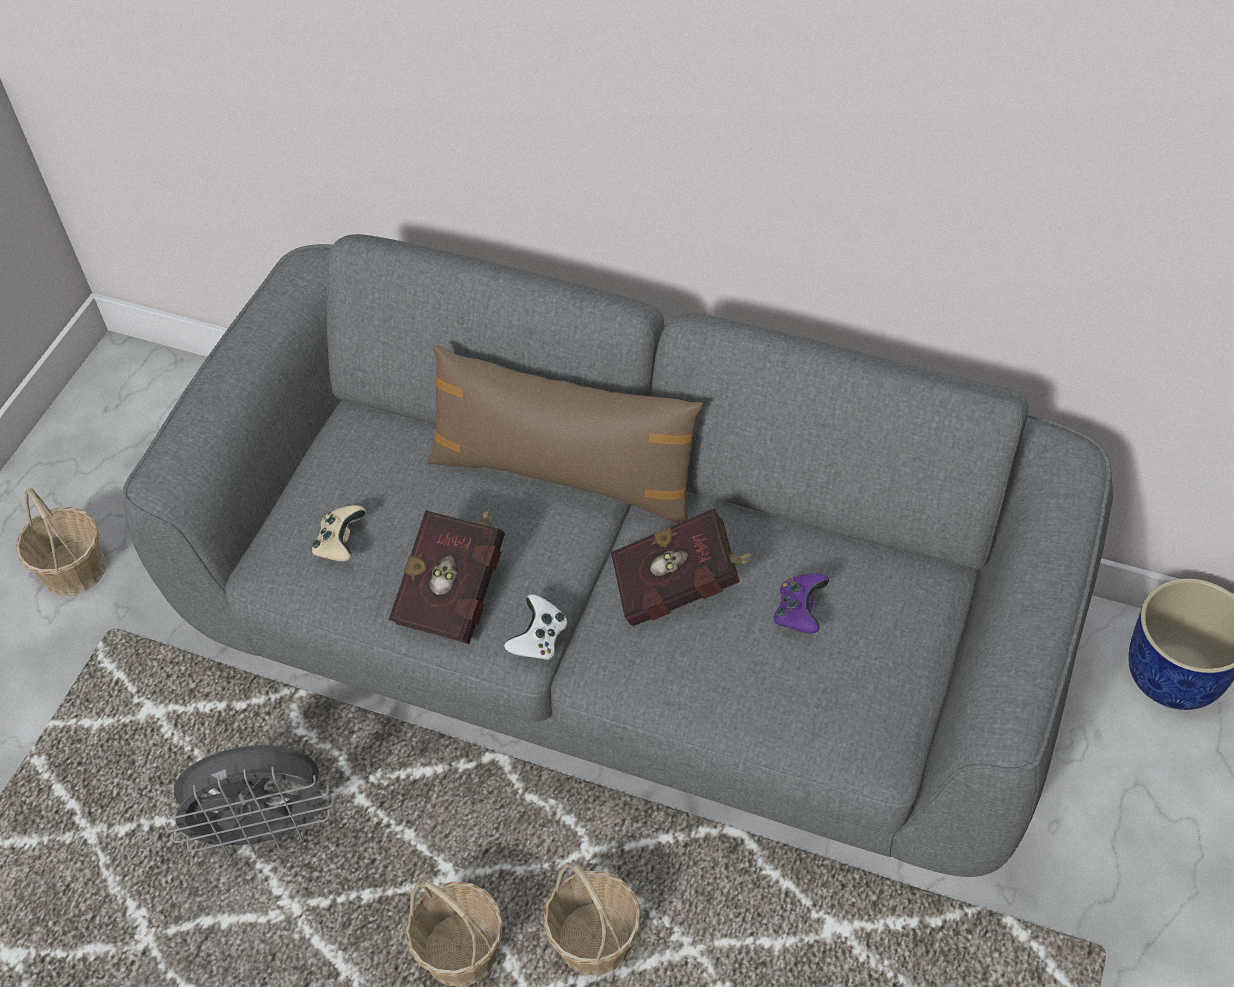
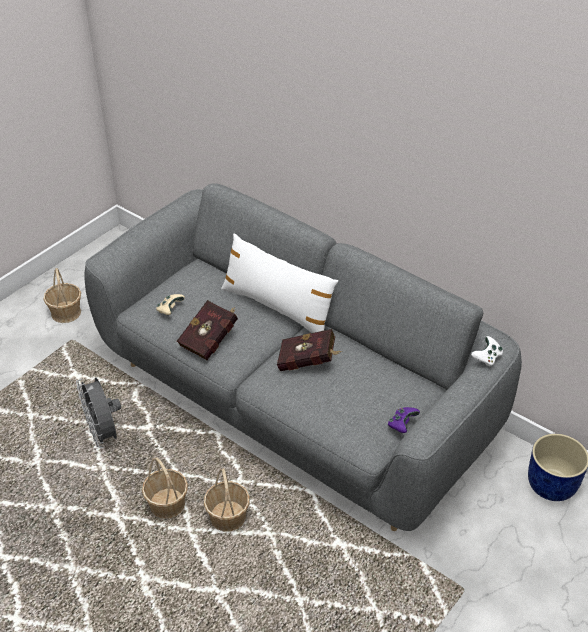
camera: 15 degrees right, 10 degrees down
grey fan [165,745,334,858] -> grey fan turned 60 degrees clockwise [76,378,121,448]
brown pillow [428,345,703,524] -> white pillow [221,233,338,333]
white game controller [504,594,567,660] -> white game controller moved to [471,336,503,367]
purple game controller [774,574,829,633] -> purple game controller moved to [388,407,420,433]

